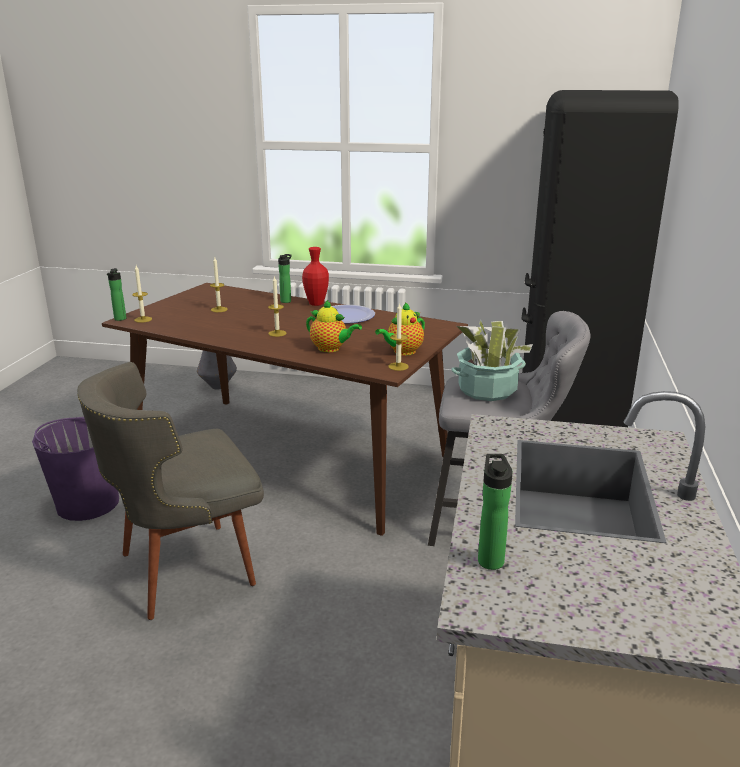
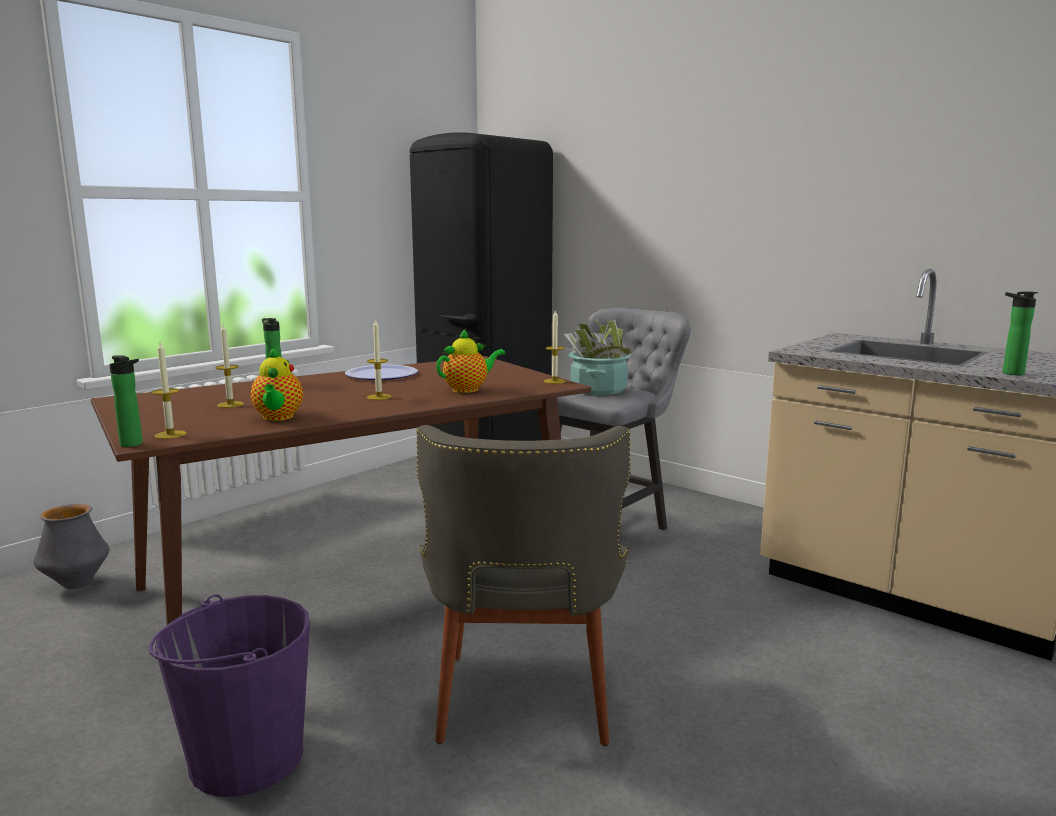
camera: 60 degrees left, 10 degrees down
red vase [302,247,329,306] -> none
teapot [375,302,425,355] -> teapot moved to [251,347,303,421]

